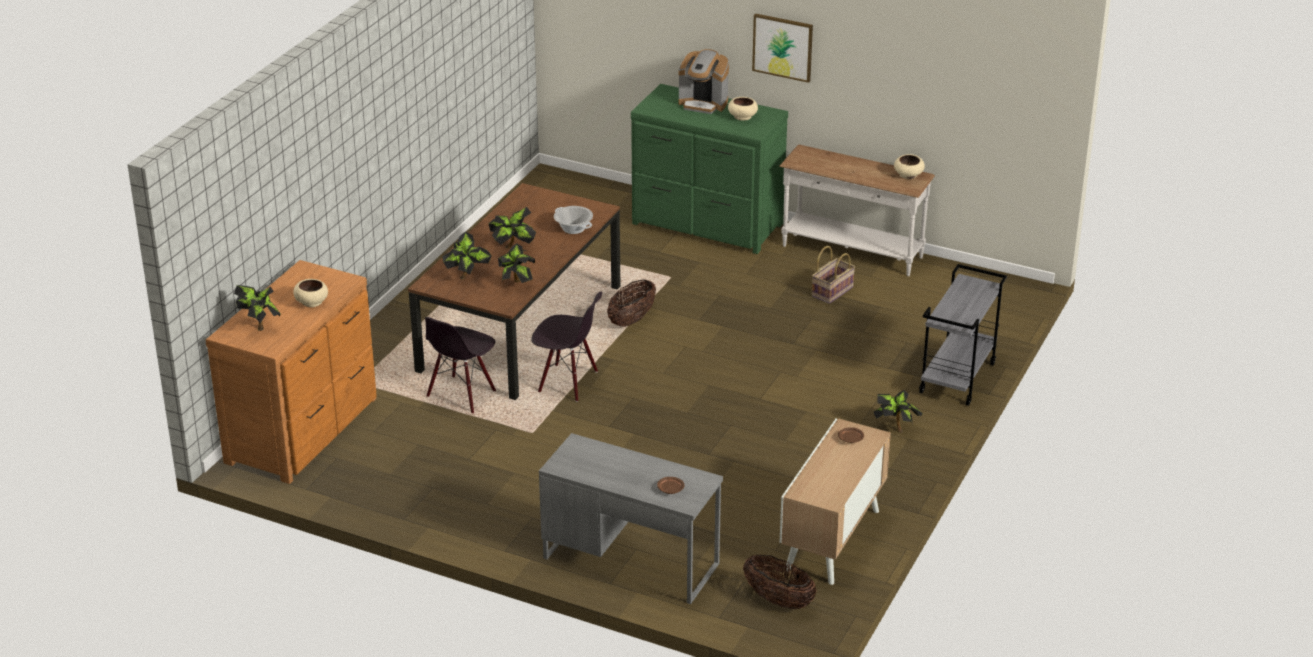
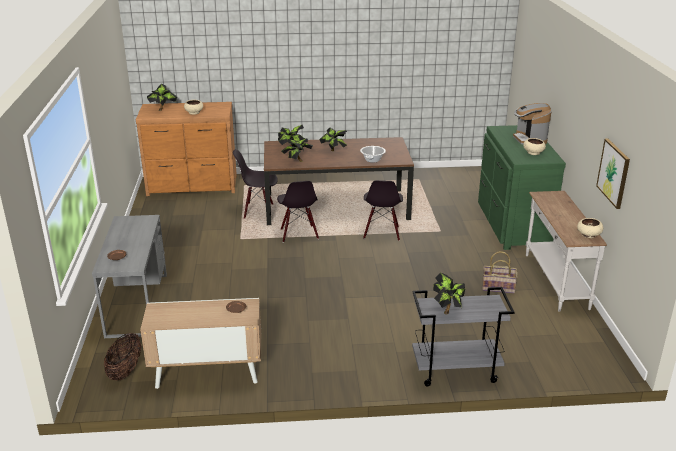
camera: 60 degrees right, 5 degrees down
basket [607,279,656,327] -> black chair [363,180,403,241]
picture [752,14,813,83] -> picture moved to [596,139,630,209]
potted plant [874,390,923,433] -> potted plant moved to [433,273,465,315]

